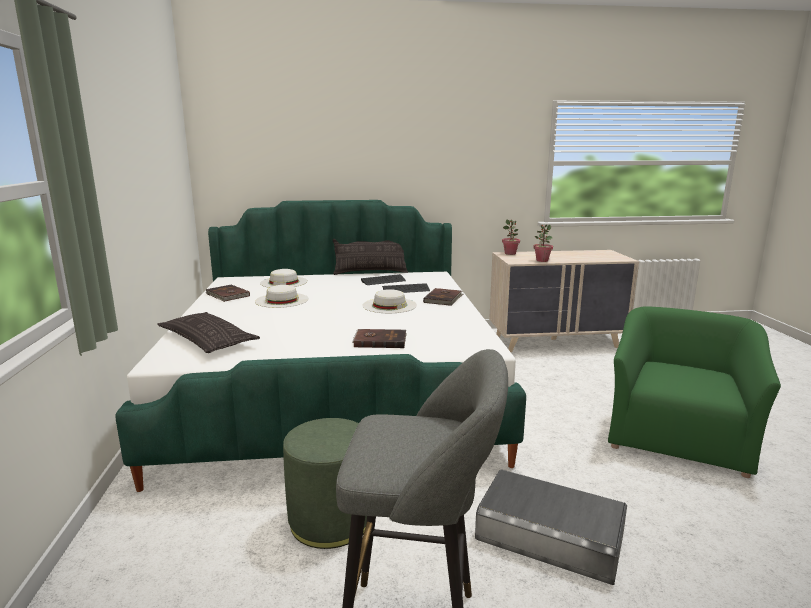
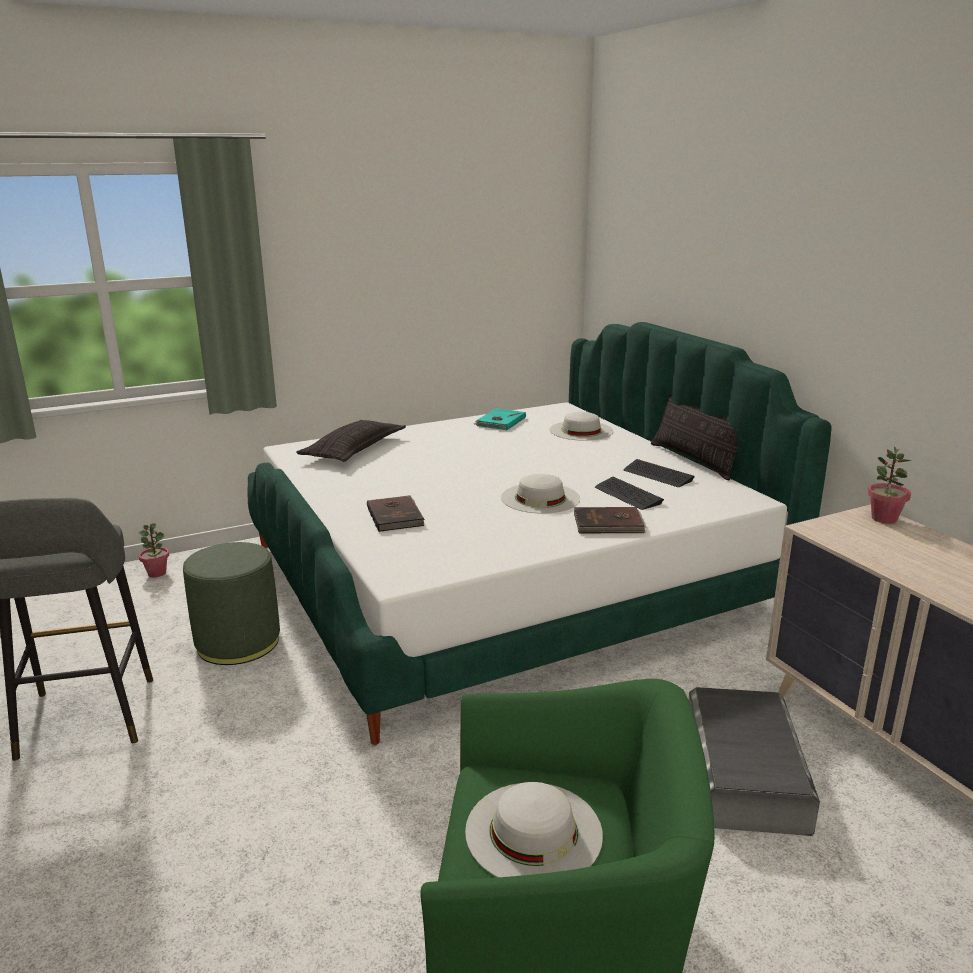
camera: 70 degrees right, 5 degrees up
brown book [206,285,250,302] -> turquoise book [474,408,526,430]
white hat [255,285,309,308] -> white hat moved to [465,782,603,877]
grey storage box [475,469,627,585] -> grey storage box moved to [688,687,820,836]
potted plant [533,225,553,262] -> potted plant moved to [139,523,169,577]

